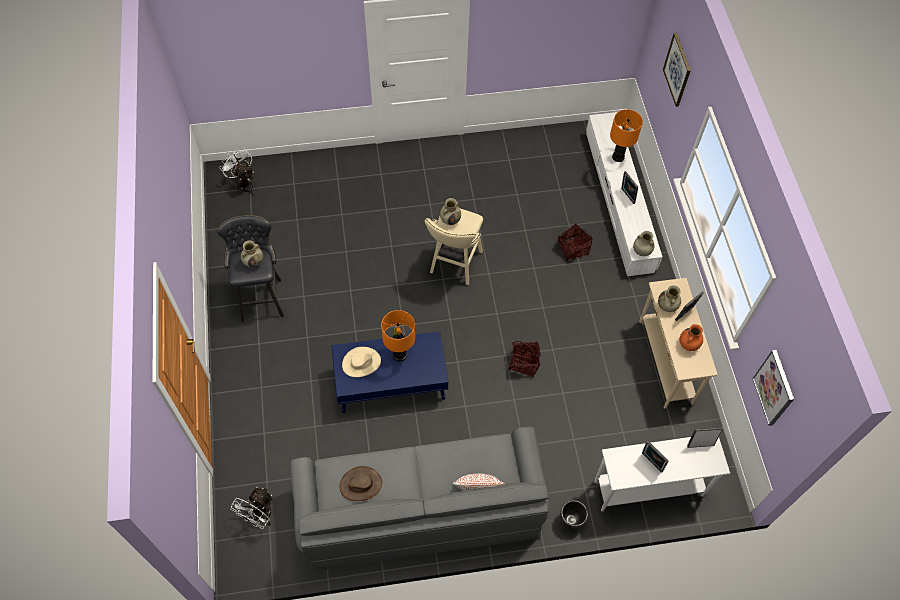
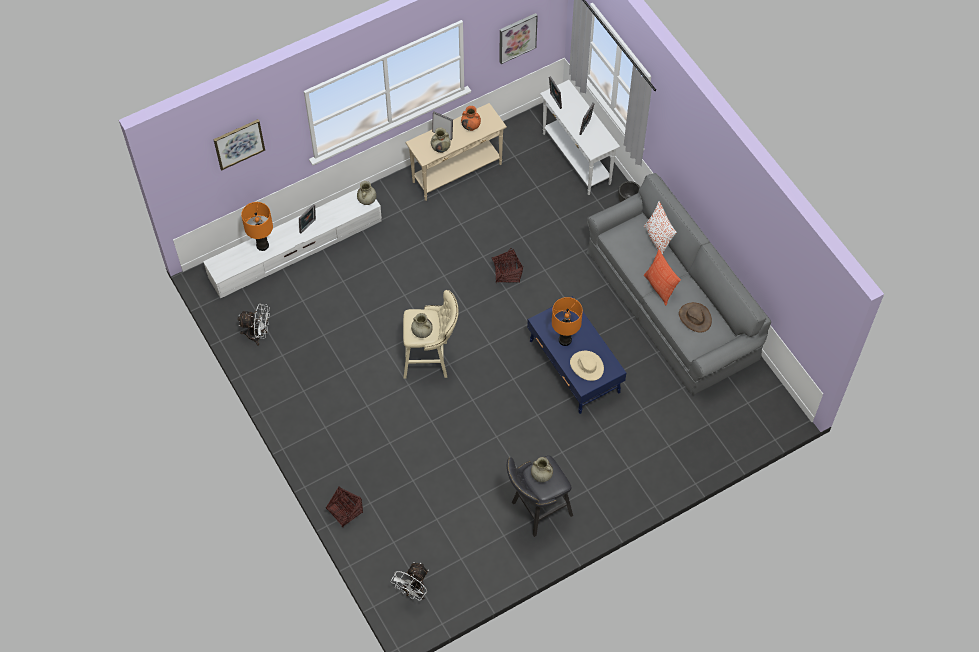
camera: 110 degrees left, 0 degrees up
white fan [231,487,273,529] -> white fan moved to [237,303,270,346]
basket [557,223,593,261] -> basket moved to [326,487,363,528]
none -> orange pillow [644,249,681,305]

